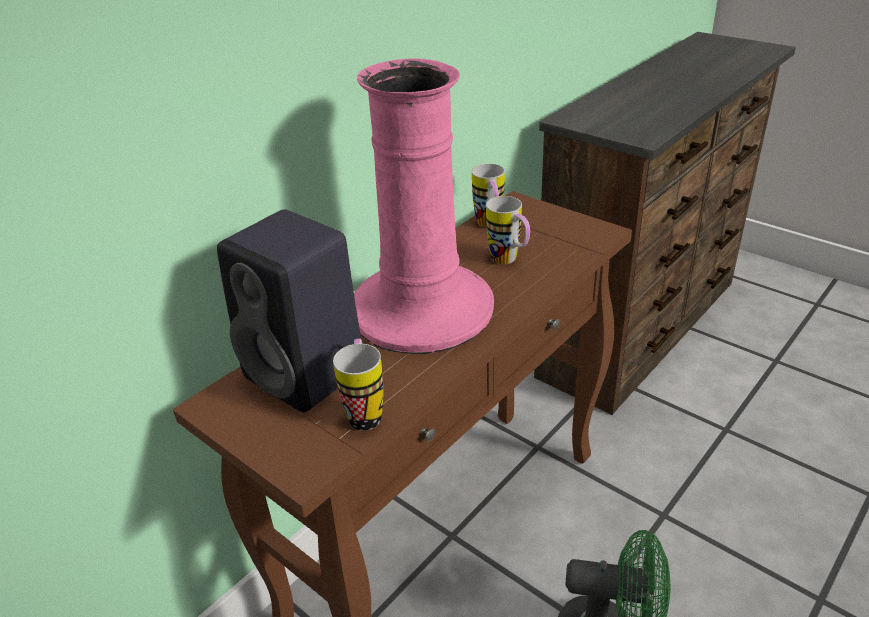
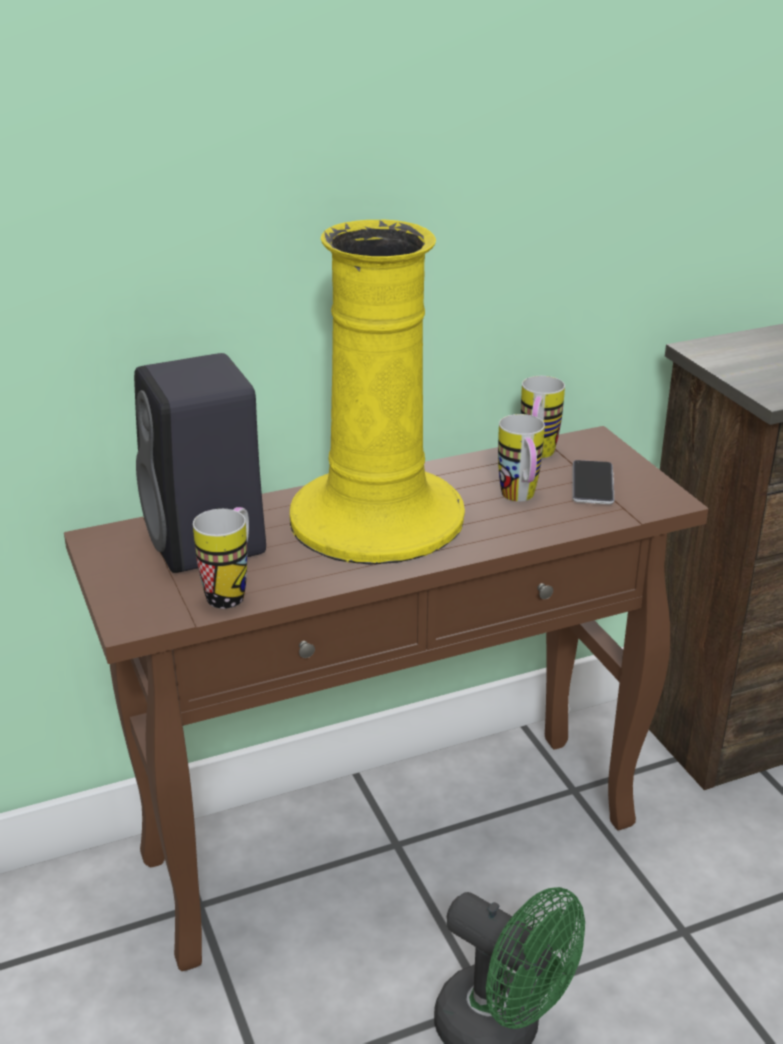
camera: 25 degrees right, 5 degrees down
pink vase [354,59,494,354] -> yellow vase [290,220,465,565]
none -> phone [572,460,614,504]

